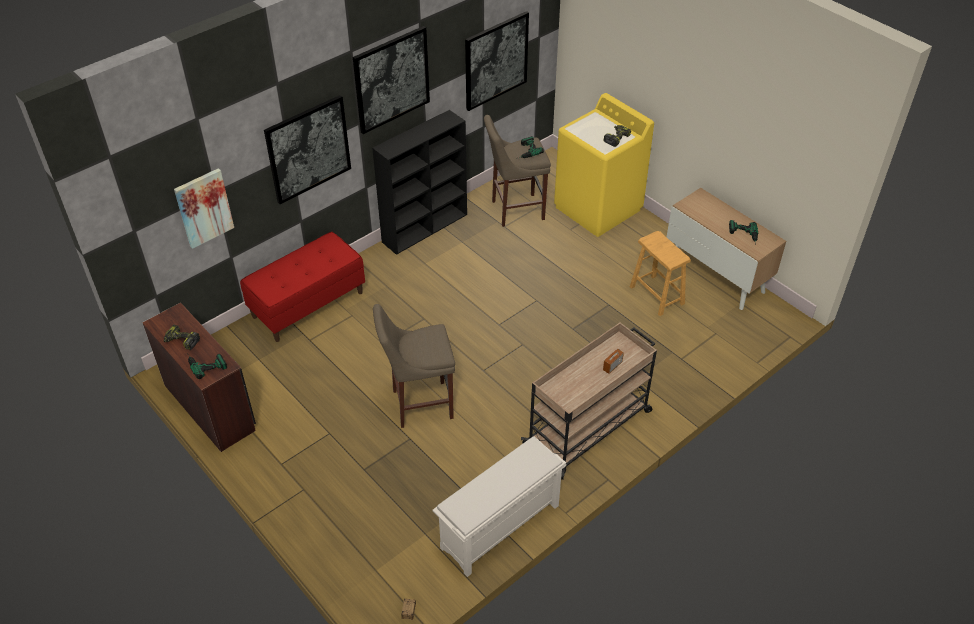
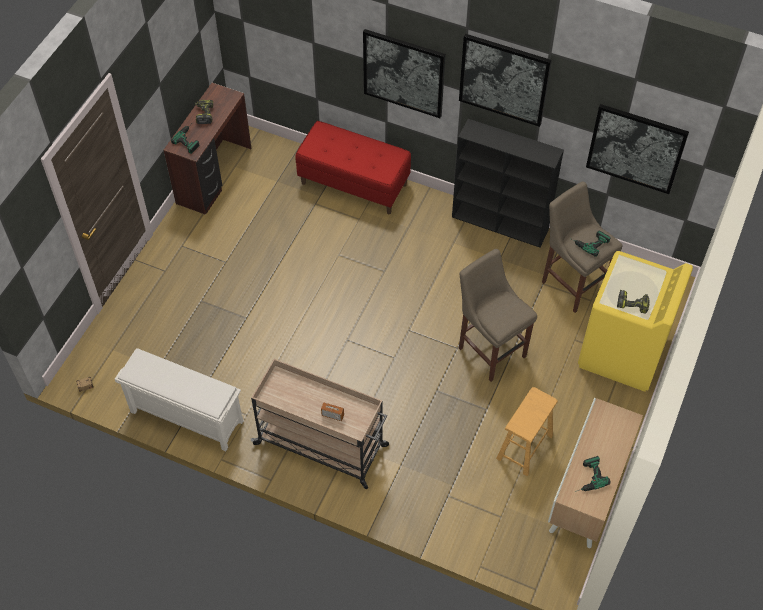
camera: 65 degrees right, 10 degrees up
picture [174,168,234,249] -> none
beige stool [373,304,455,428] -> beige stool moved to [459,249,537,382]

